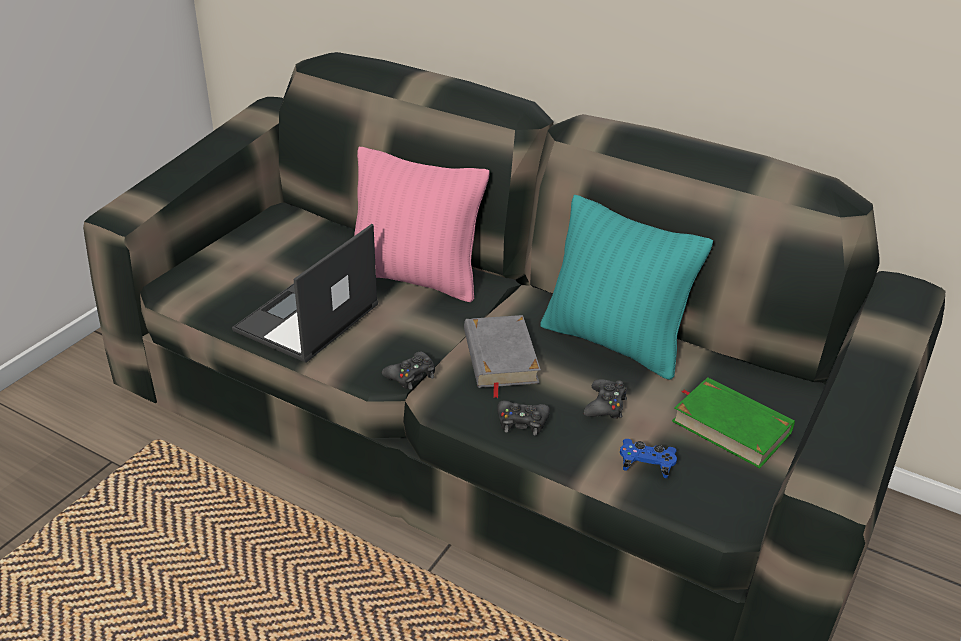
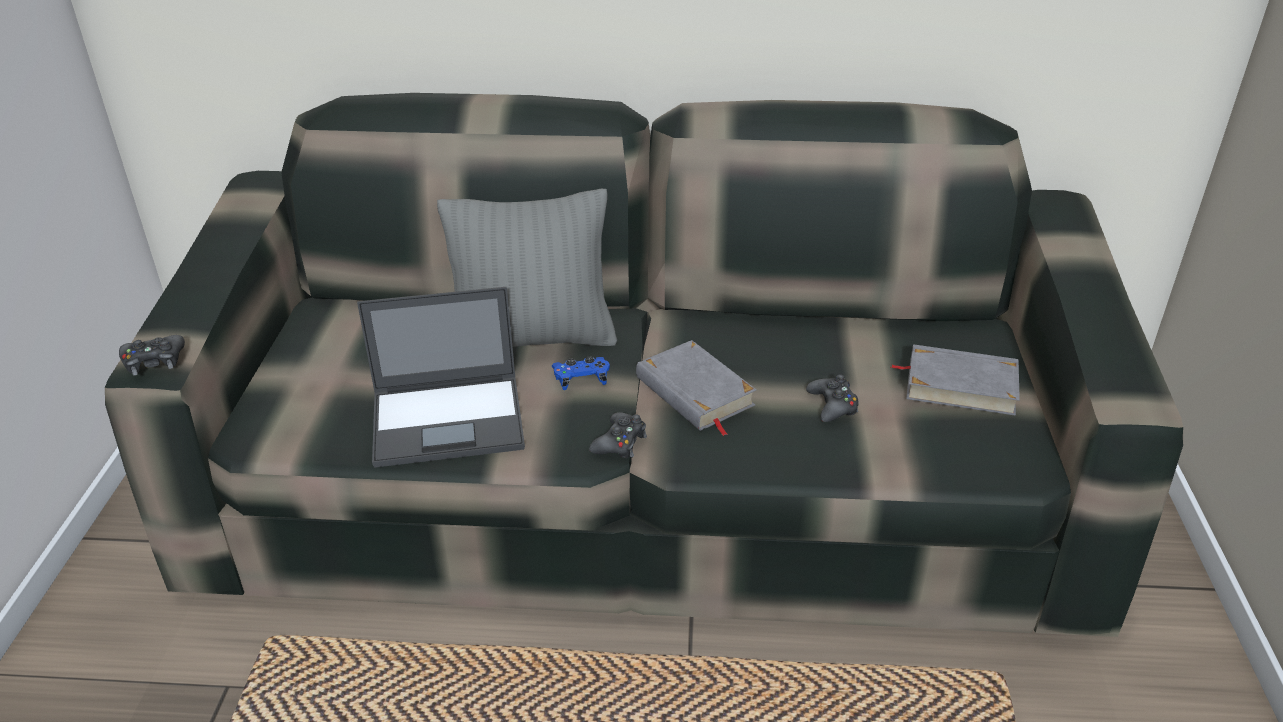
camera: 25 degrees left, 0 degrees up
laptop [232,224,378,363] -> laptop turned 105 degrees counterclockwise [357,287,525,468]
pink pillow [354,147,489,302] -> grey pillow [437,189,617,347]
black game controller [497,401,550,436] -> black game controller moved to [119,335,185,376]
turquoise pillow [540,195,713,380] -> none
blue game controller [620,439,677,478] -> blue game controller moved to [551,356,610,390]
green book [672,377,795,468] -> grey book [891,344,1020,416]

